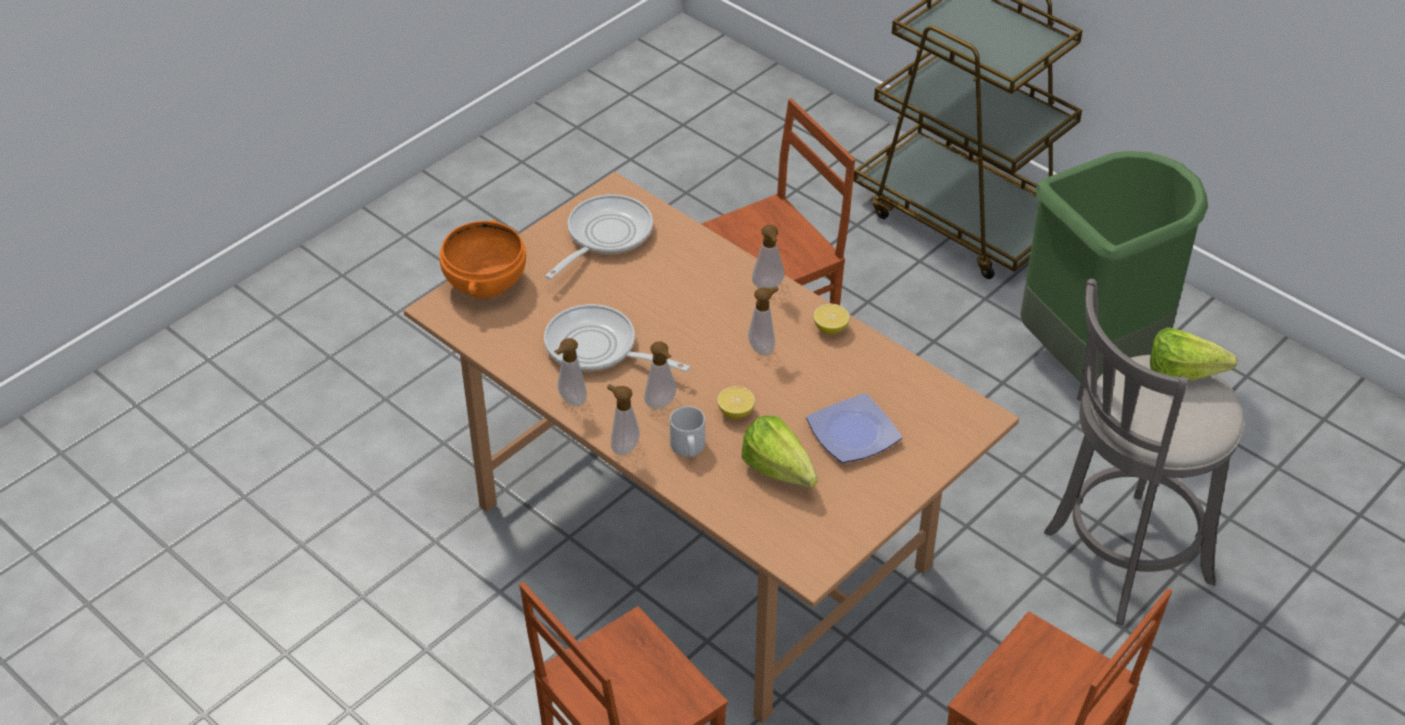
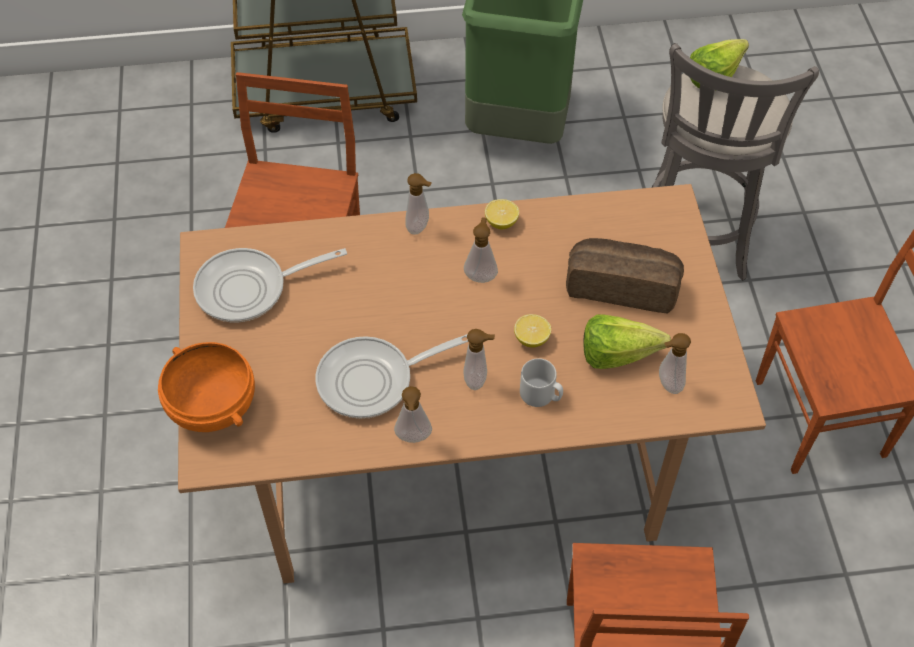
camera: 50 degrees left, 10 degrees up
frying pan [545,194,653,279] -> frying pan turned 90 degrees counterclockwise [193,248,347,323]
soap dispenser [607,384,640,455] -> soap dispenser moved to [659,333,691,394]
plate [806,393,902,463] -> bread [566,238,684,314]

